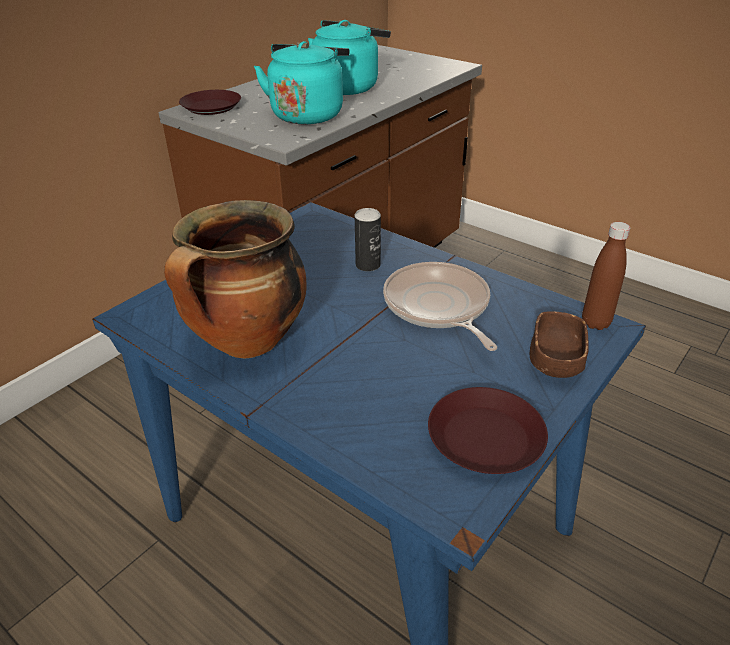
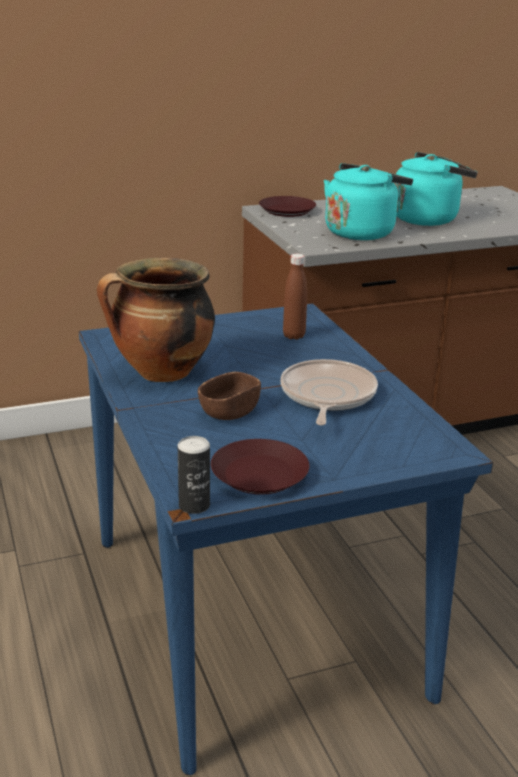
camera: 30 degrees right, 10 degrees down
can [355,208,381,271] -> can moved to [178,436,210,514]
brown bowl [529,311,589,378] -> brown bowl moved to [198,372,261,420]
brown bottle [582,222,630,330] -> brown bottle moved to [283,254,307,340]

